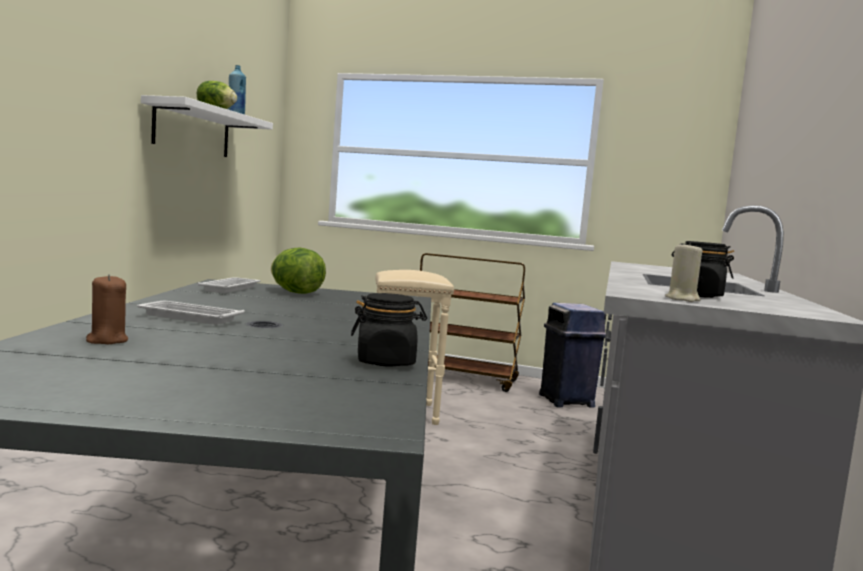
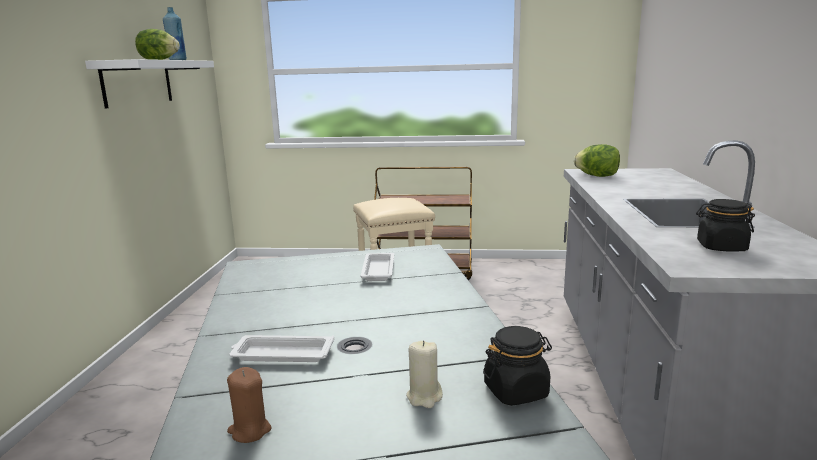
camera: 10 degrees left, 10 degrees up
white tray [197,277,261,293] -> white tray moved to [360,253,394,281]
lettuce [271,248,326,294] -> lettuce moved to [574,144,620,177]
blue trash can [539,303,607,408] -> none
beige candle [665,242,702,302] -> beige candle moved to [406,340,443,408]

